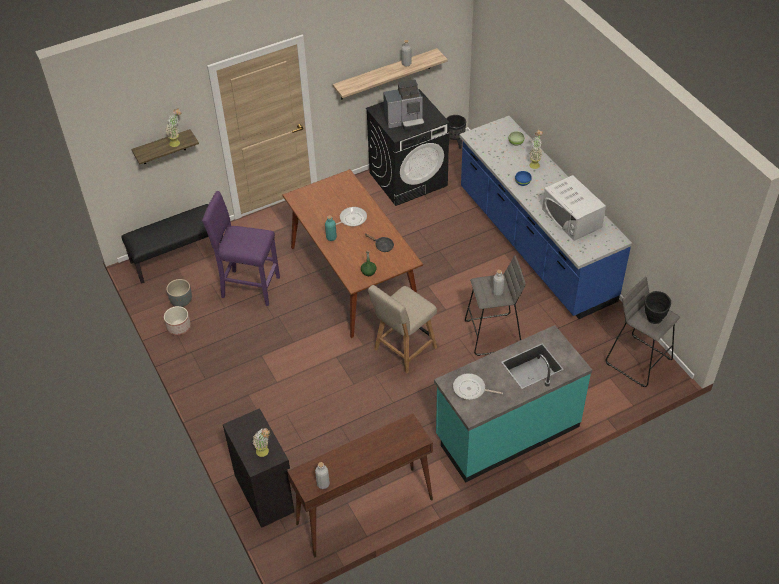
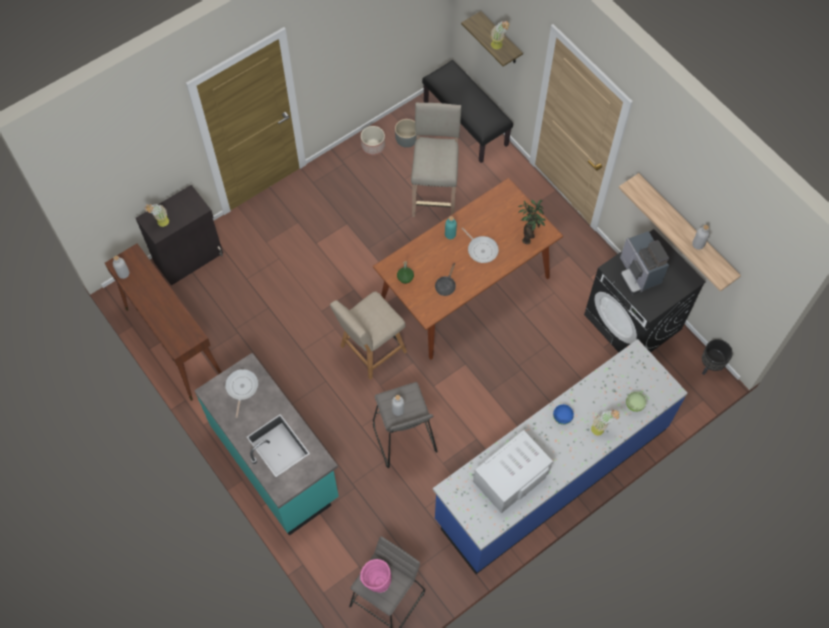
camera: 80 degrees right, 15 degrees up
purple stool [202,191,280,306] -> beige stool [411,102,461,217]
beige chair [368,285,437,373] -> beige chair turned 75 degrees counterclockwise [330,291,407,380]
black vase [645,291,671,324] -> pink vase [360,559,391,593]
none -> potted plant [518,200,546,244]

